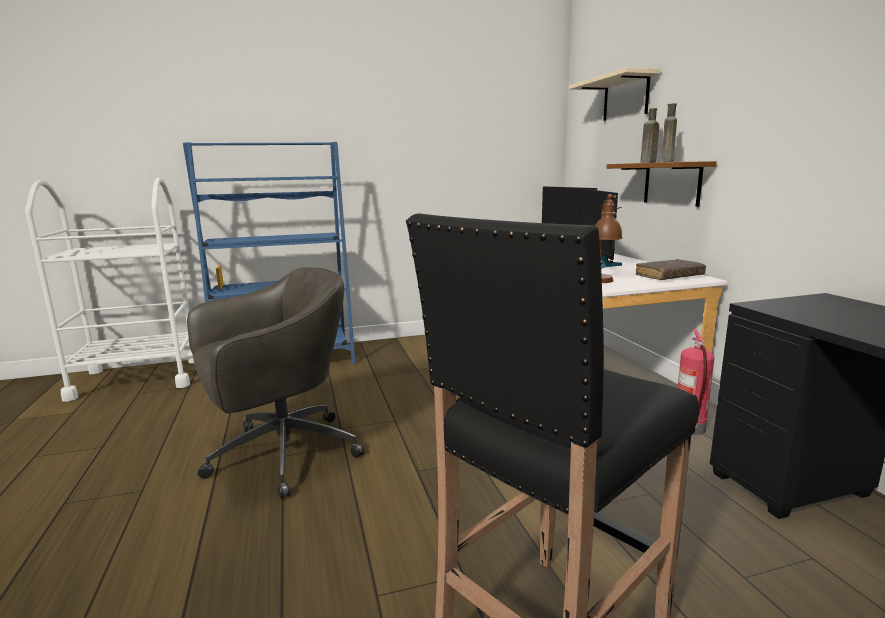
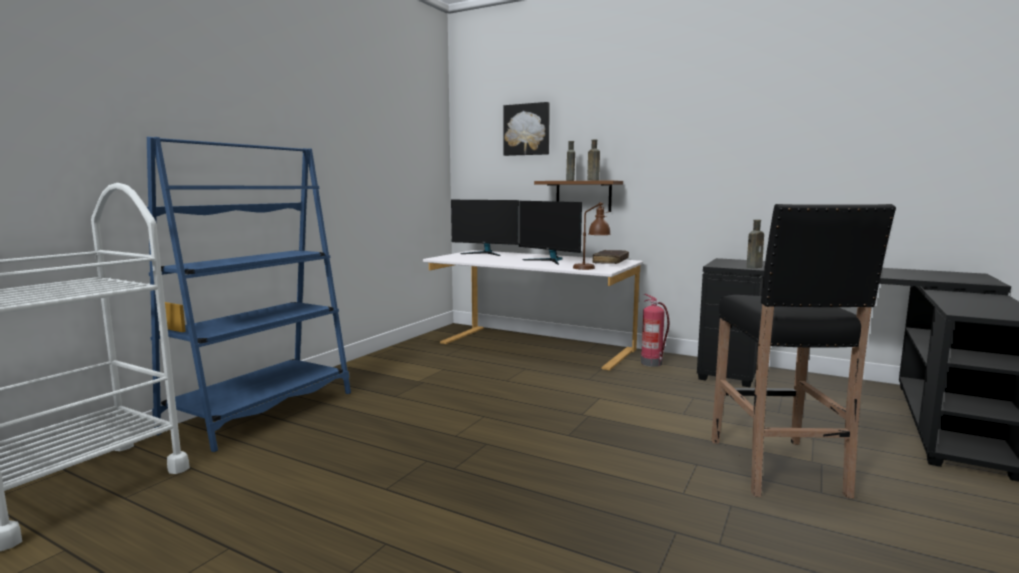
camera: 45 degrees left, 5 degrees down
grey office chair [187,267,365,499] -> none
beige shelf [569,67,661,121] -> picture [503,102,550,156]
none -> brown bottle [747,220,764,268]

